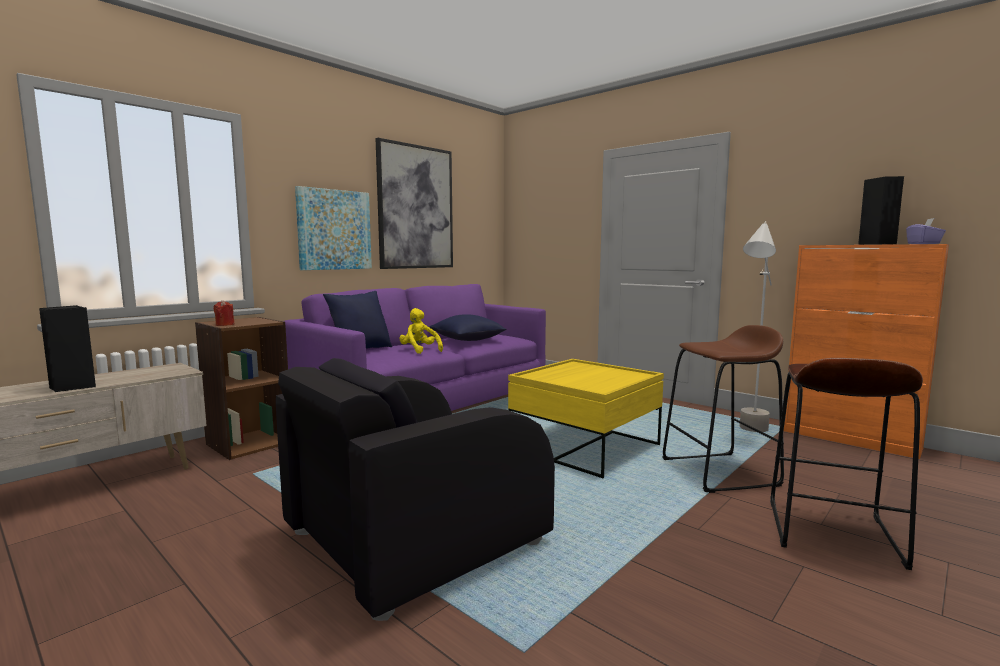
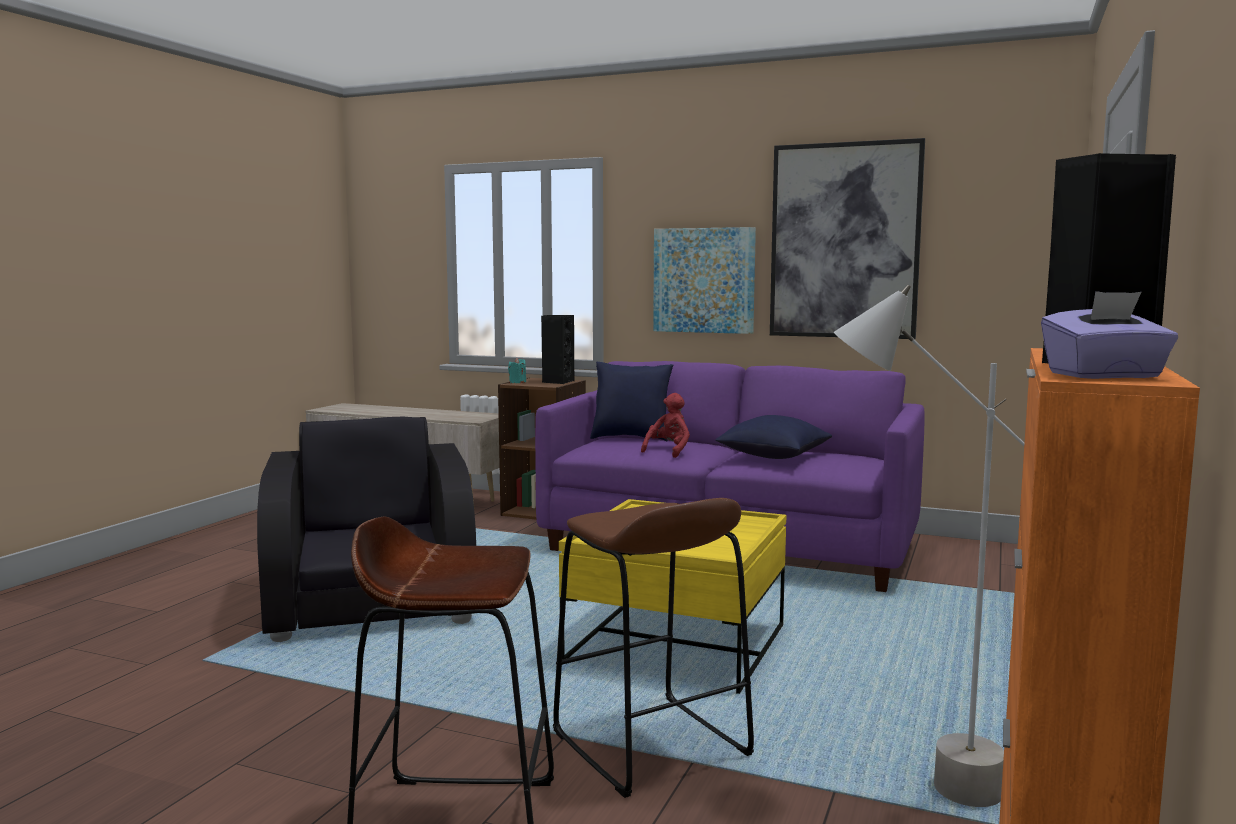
camera: 70 degrees right, 0 degrees up
black speaker [39,305,96,392] -> black speaker moved to [541,315,574,384]
red candle [213,300,235,326] -> turquoise candle [508,358,526,383]
black armchair [276,358,555,621] -> black armchair turned 45 degrees clockwise [257,417,476,642]
yellow plush toy [399,308,443,354] -> red plush toy [641,393,690,458]

